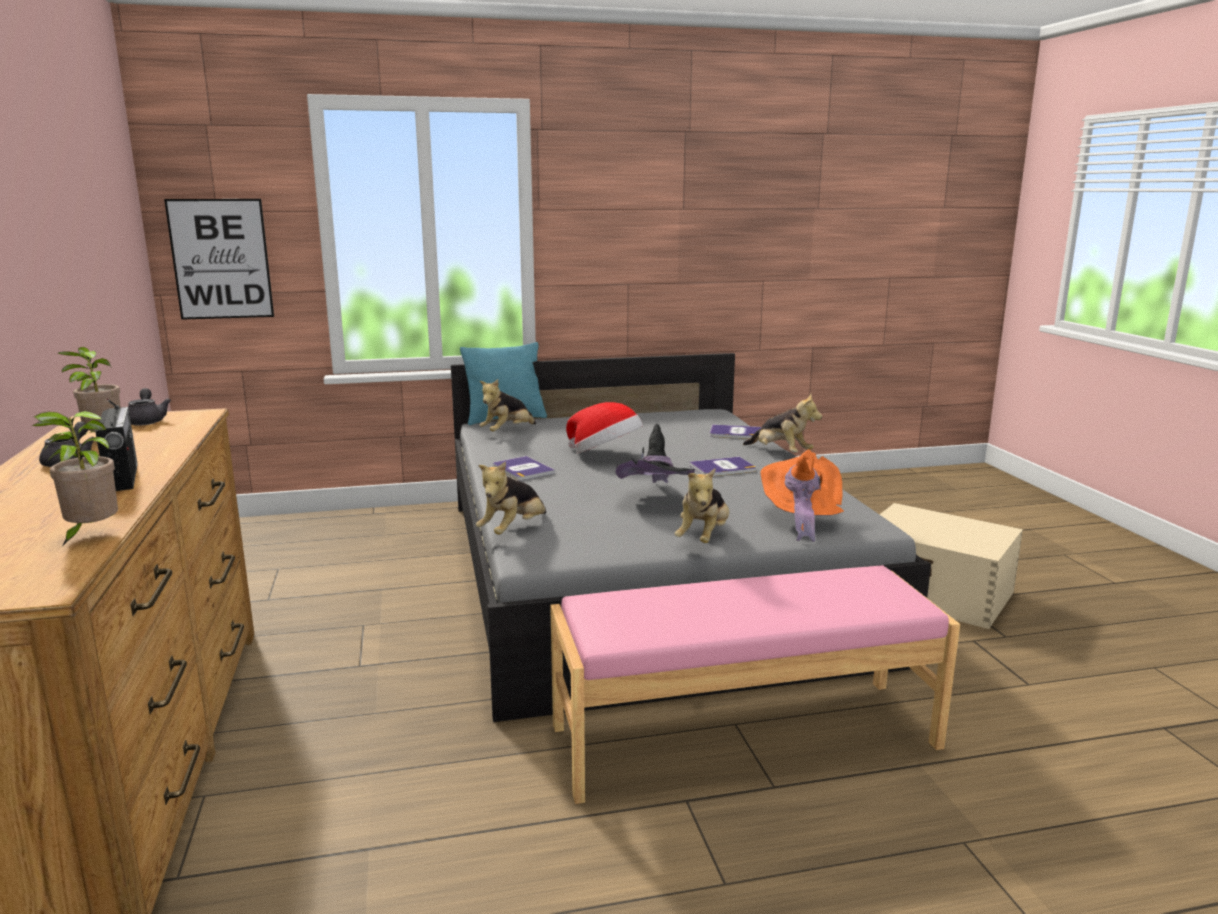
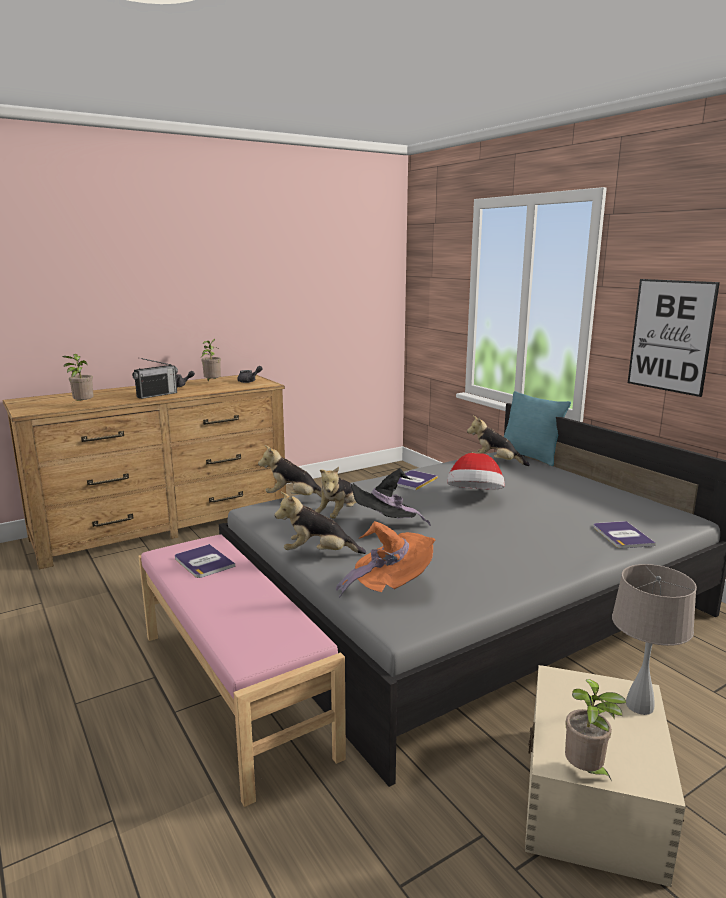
camera: 70 degrees right, 0 degrees up
picture [164,199,274,320] -> picture moved to [628,279,720,397]
book [689,457,756,476] -> book moved to [175,544,235,578]
plush toy [743,394,822,452] -> plush toy moved to [315,467,357,519]
none -> potted plant [565,679,626,781]
none -> beige table lamp [612,564,697,715]

